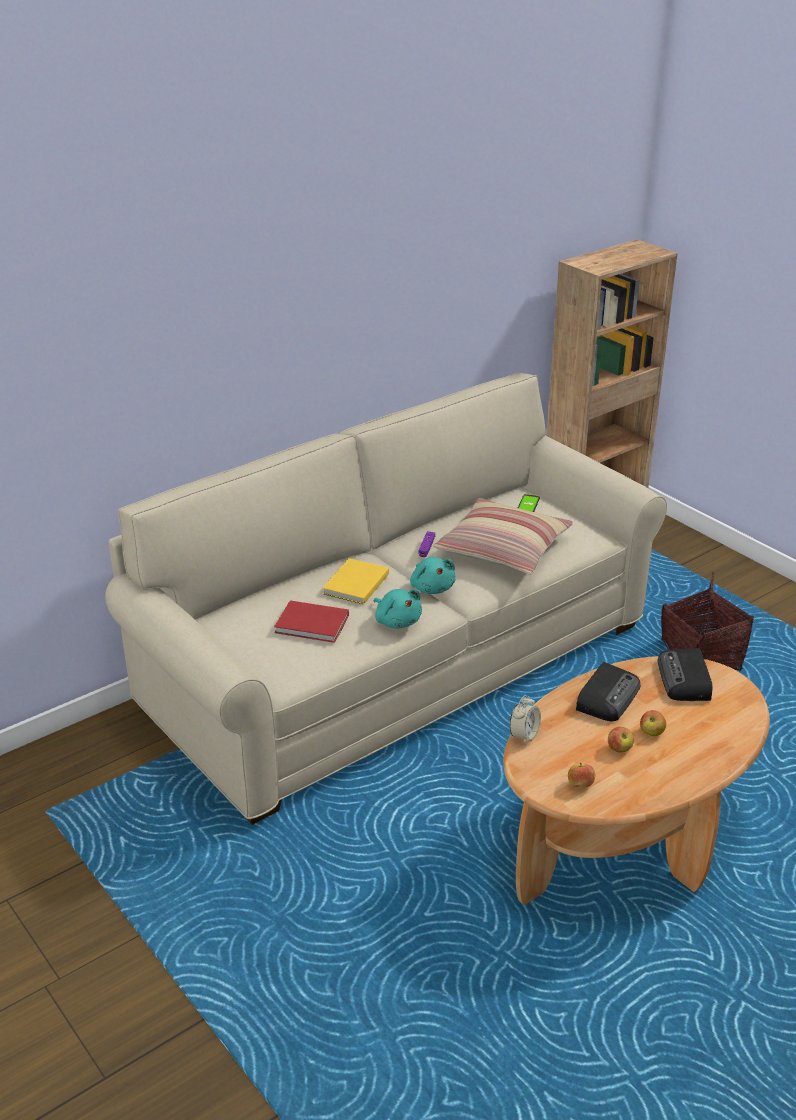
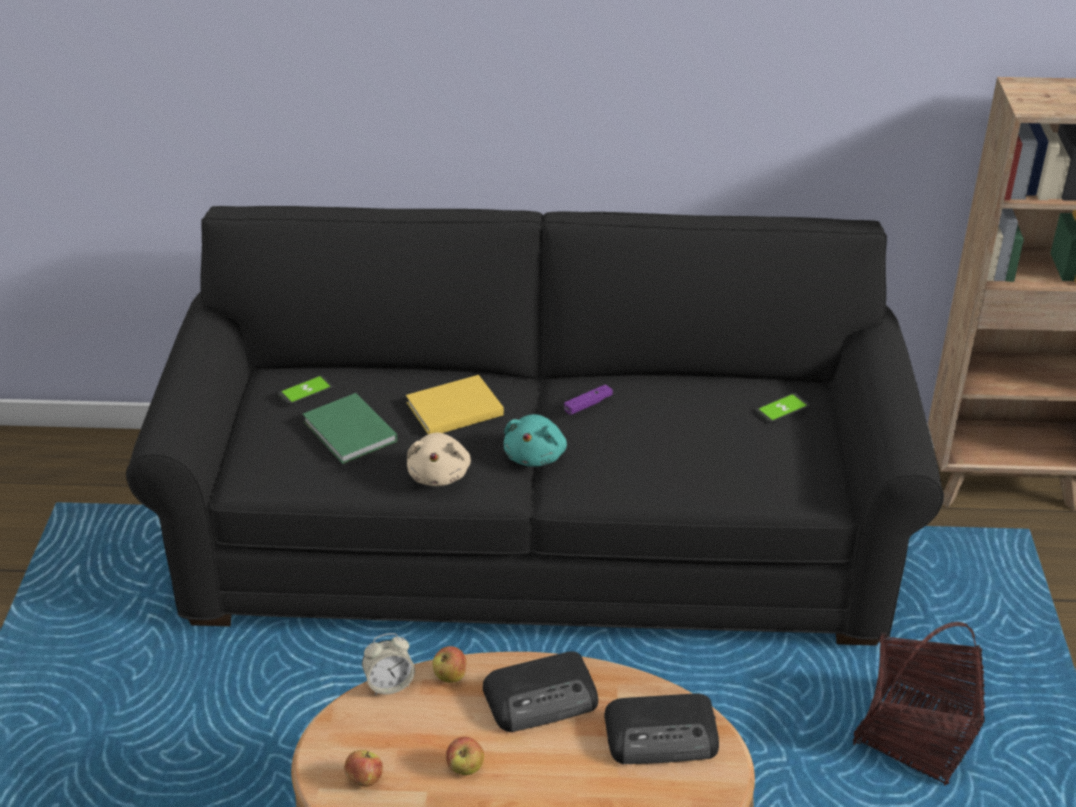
camera: 40 degrees right, 5 degrees up
beige sofa [105,373,667,825] -> black sofa [126,206,944,645]
red book [274,601,349,643] -> green book [303,393,397,464]
turquoise plush toy [374,589,422,628] -> beige plush toy [407,433,471,486]
pillow [433,498,573,575] -> none
apple [640,710,666,736] -> apple moved to [432,646,467,683]
radio [658,648,712,701] -> radio turned 135 degrees counterclockwise [604,694,719,764]
none -> phone [278,375,334,405]

